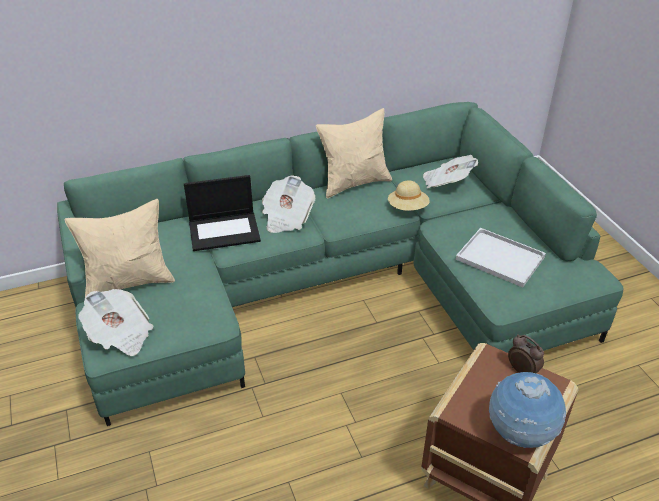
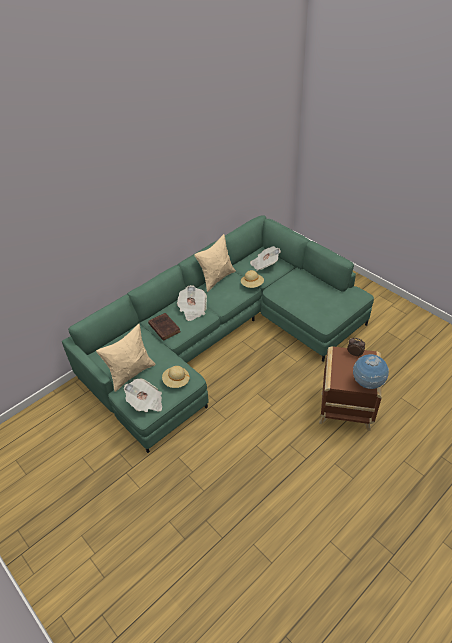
camera: 20 degrees left, 5 degrees up
laptop [184,175,261,251] -> brown book [148,313,181,341]
white tray [456,228,546,288] -> none
none -> beige hat [162,366,190,388]

